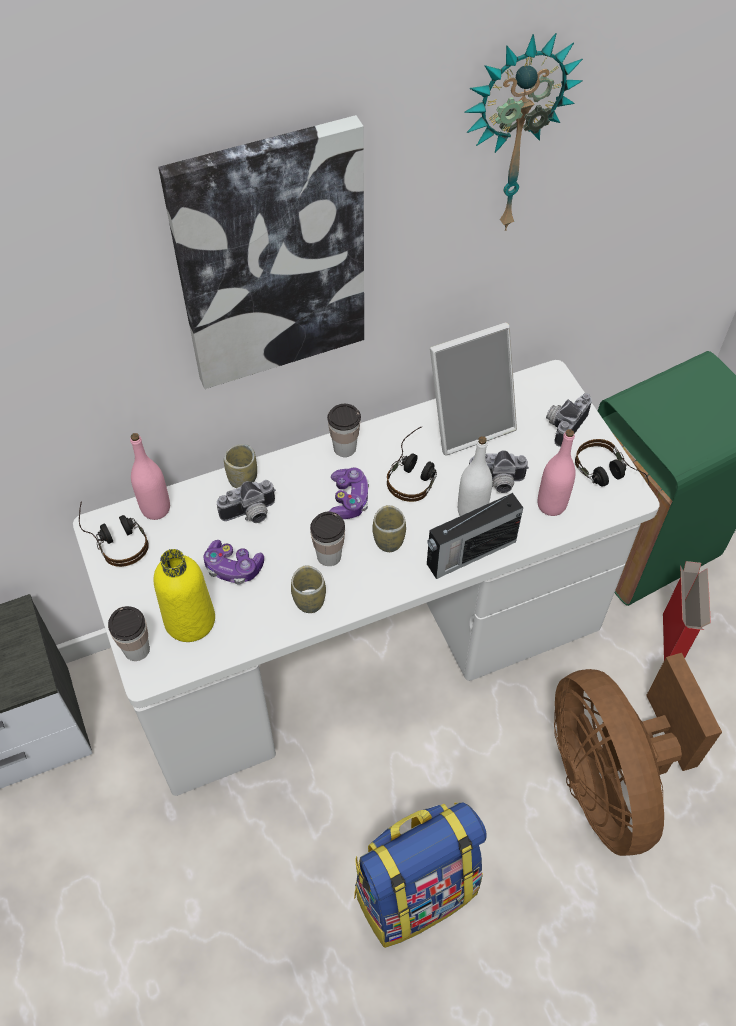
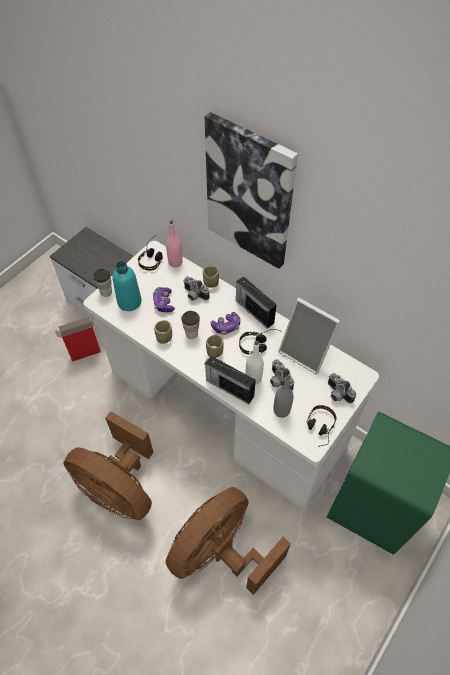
camera: 60 degrees right, 0 degrees up
yellow bottle [153,549,215,642] -> turquoise bottle [112,261,142,311]
cup [327,404,361,457] -> radio [236,276,277,329]
backpack [354,802,487,948] -> brown fan [64,411,154,520]
wall clock [464,33,583,231] -> none
pink bottle [538,429,576,516] -> grey bottle [273,375,293,418]
camera [546,393,592,447] -> camera turned 135 degrees counterclockwise [328,373,356,404]
cardboard box [663,561,711,660] -> cardboard box moved to [55,317,101,362]

